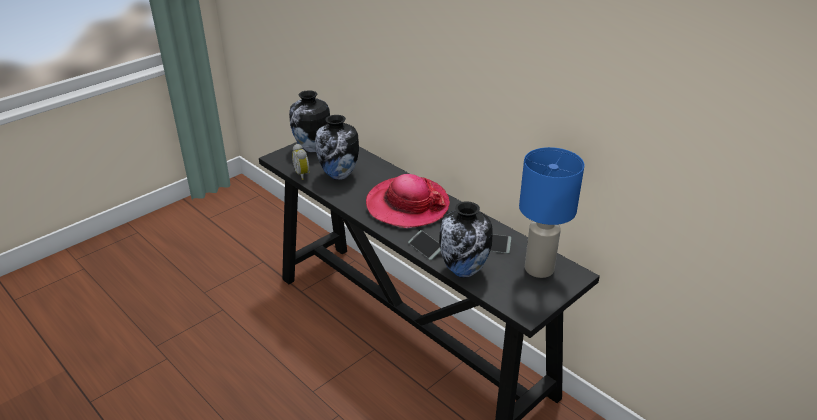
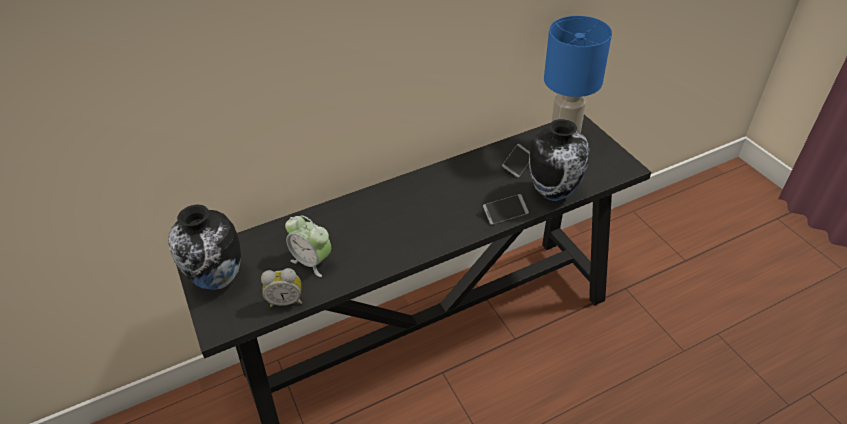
camera: 70 degrees left, 10 degrees up
vase [315,115,359,180] -> alarm clock [285,215,331,277]
hat [366,174,450,228] -> none

